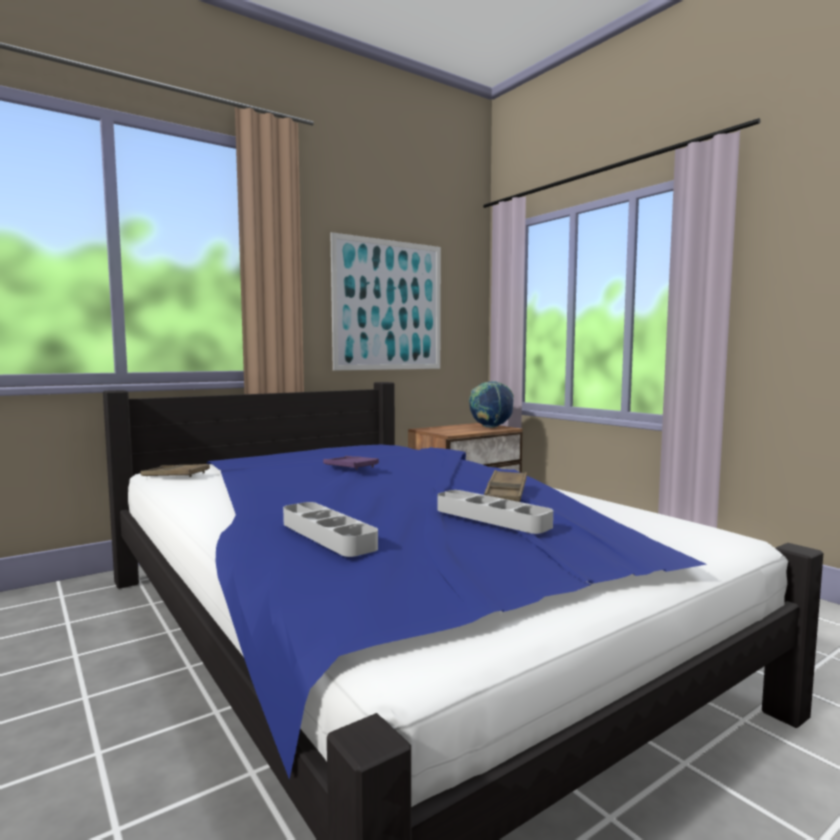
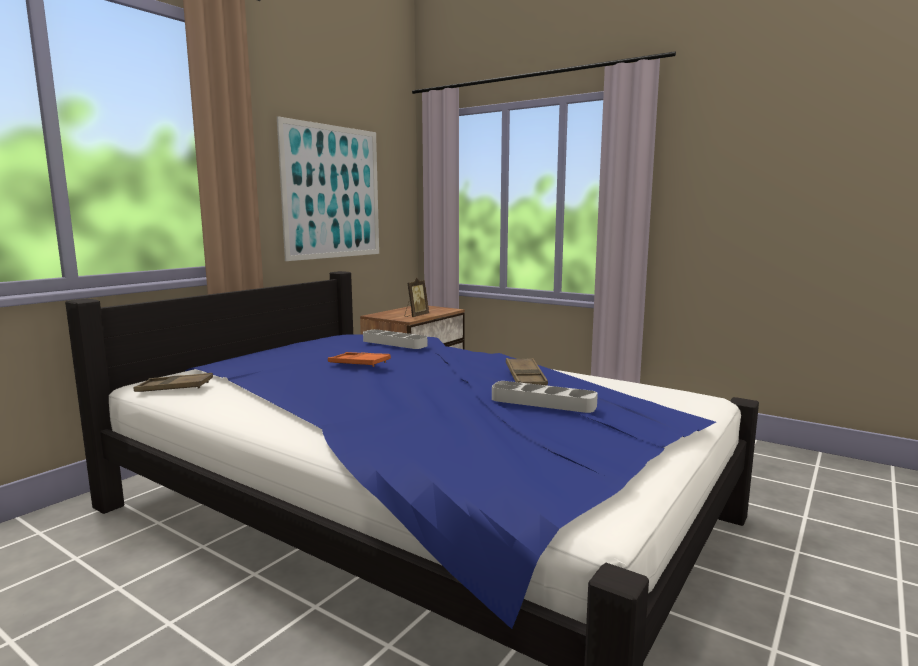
camera: 20 degrees left, 5 degrees up
grey tray [283,502,378,557] -> grey tray moved to [363,329,427,349]
purple tray [323,456,379,470] -> orange tray [328,352,391,367]
globe [469,381,514,428] -> none
none -> picture frame [405,278,429,317]

